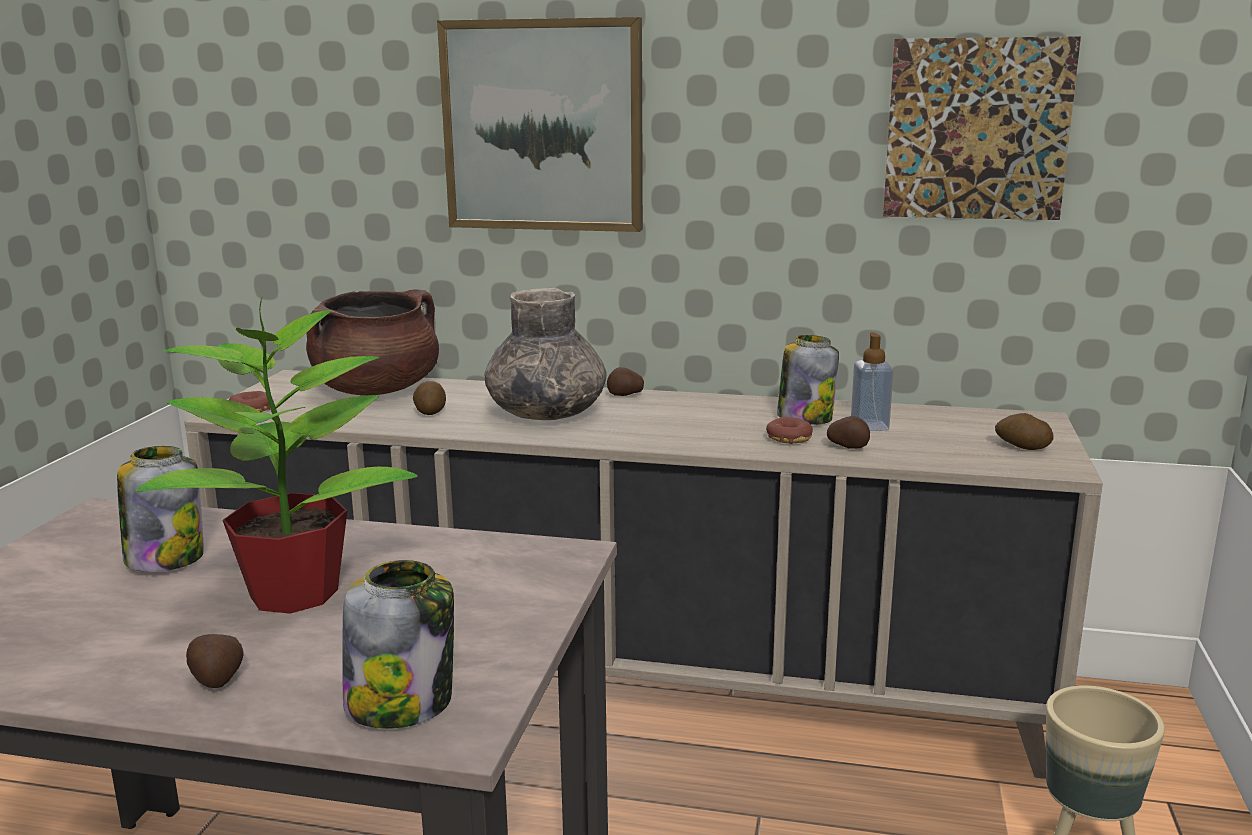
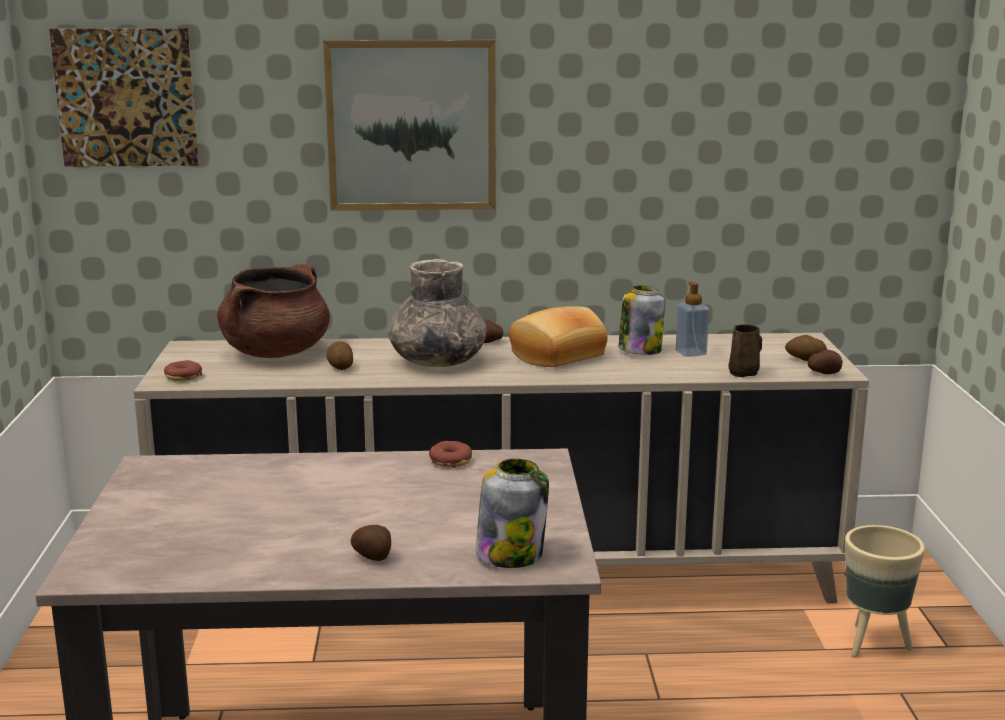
camera: 15 degrees left, 0 degrees up
jar [117,446,204,572] -> none
potted plant [136,296,418,614] -> none
donut [766,417,813,444] -> donut moved to [429,441,472,468]
potato [827,416,870,449] -> potato moved to [808,350,843,374]
picture [883,36,1081,220] -> picture moved to [49,28,199,167]
none -> bread [509,306,608,367]
none -> brown mug [728,324,762,377]

